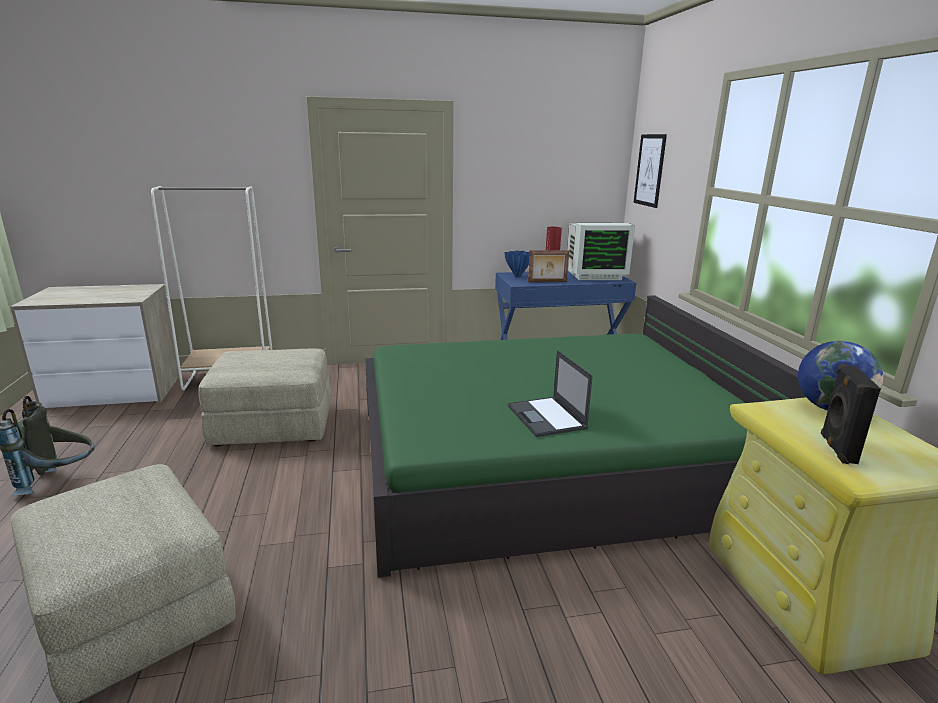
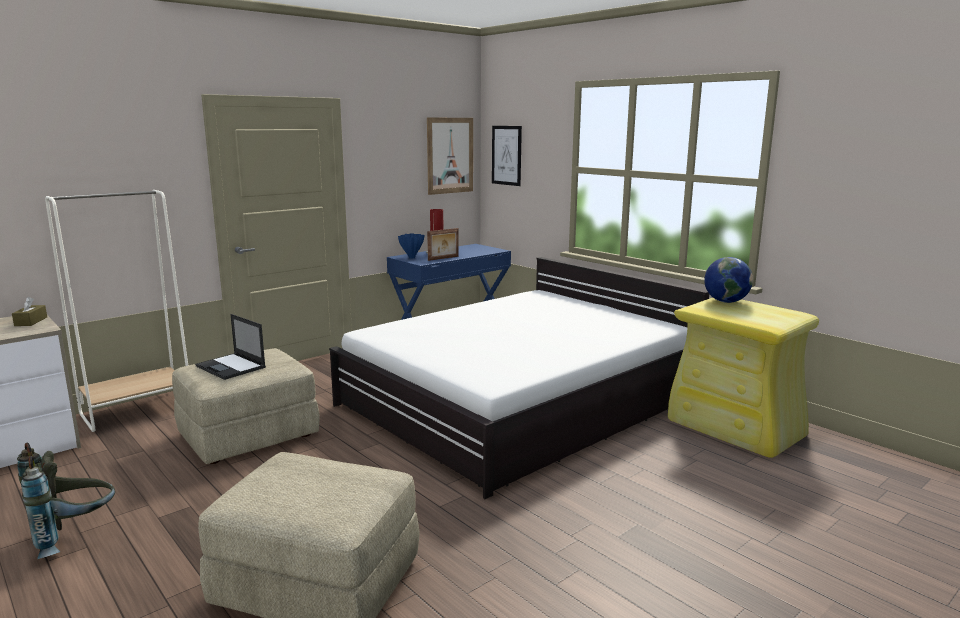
camera: 30 degrees left, 5 degrees down
green bed [365,295,806,578] -> white bed [329,257,709,499]
laptop [508,350,593,437] -> laptop moved to [195,314,266,380]
monitor [567,223,635,280] -> none
black speaker [821,364,881,464] -> none
none -> brown tissue box [12,297,47,326]
none -> picture [427,117,473,195]

